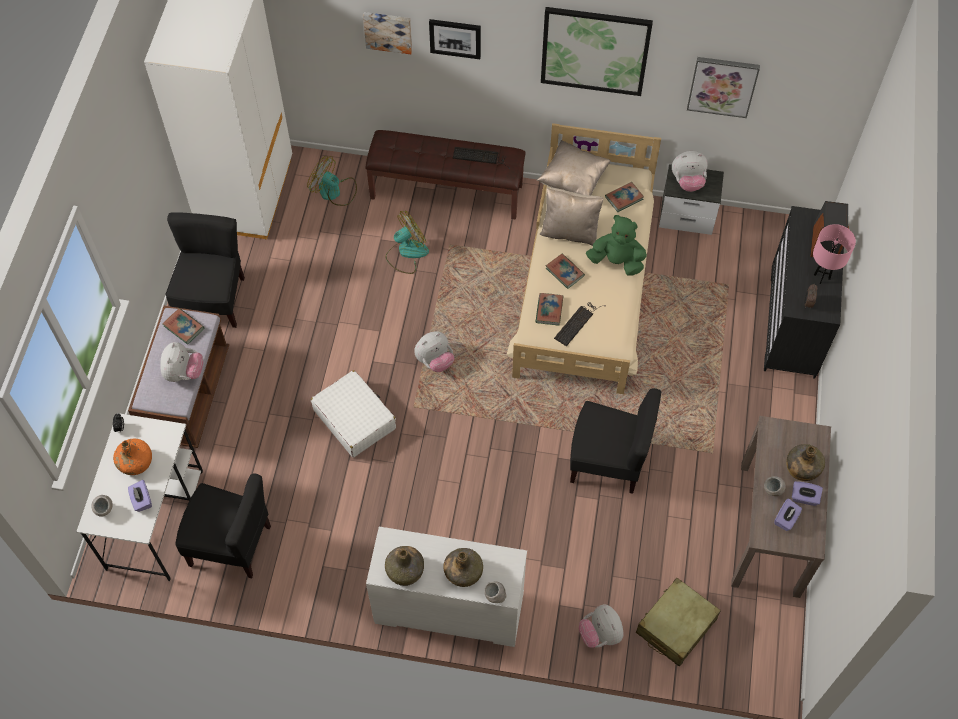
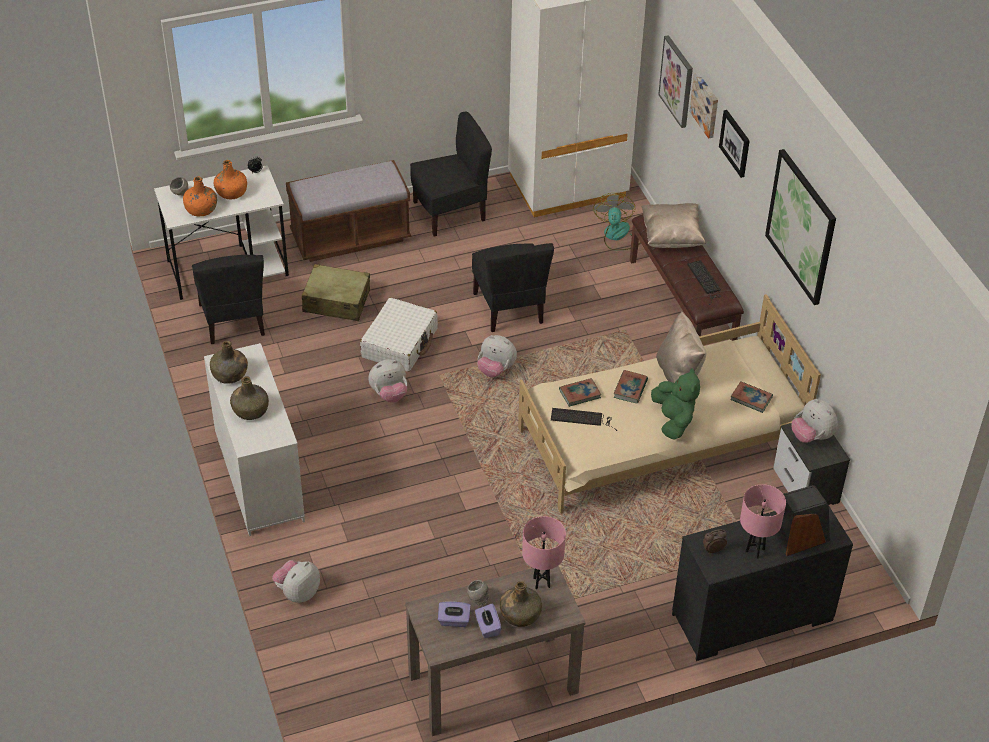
camera: 60 degrees right, 15 degrees down
purple tissue box [128,480,152,512] -> orange bottle [183,176,217,216]
plush toy [160,342,203,382] -> plush toy moved to [368,360,407,403]
book [162,308,204,344] -> none
fan [386,211,429,274] -> none
grey bowl [484,582,506,603] -> none
beige pillow [536,140,611,195] -> beige pillow moved to [641,203,706,248]
black chair [570,388,661,494] -> black chair moved to [472,243,554,332]
beige suitcase [636,578,721,667] -> beige suitcase moved to [302,264,370,321]
picture [687,57,760,118] -> picture moved to [658,35,693,128]
none -> pink table lamp [522,516,566,589]

